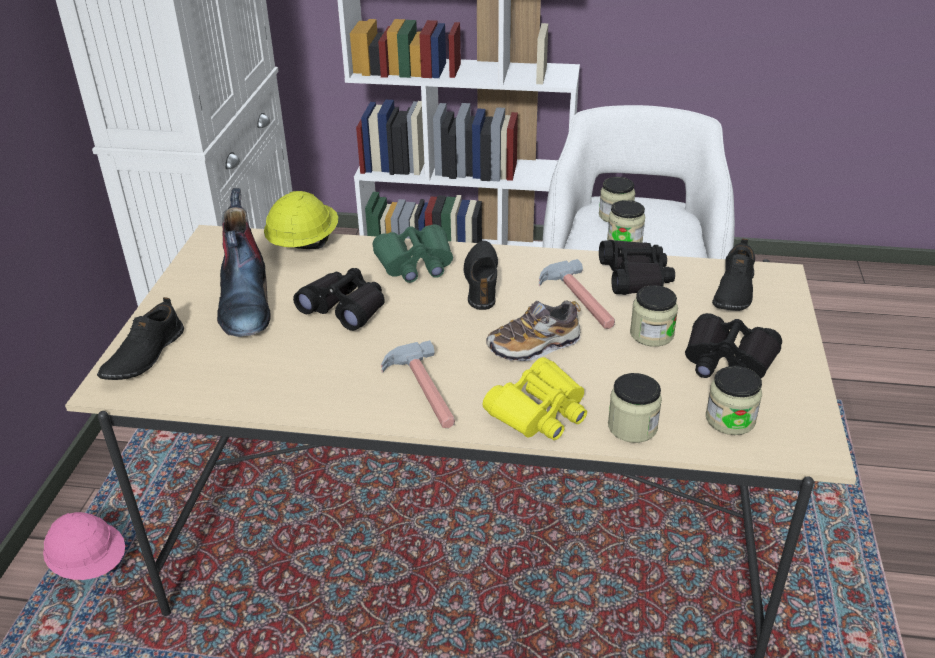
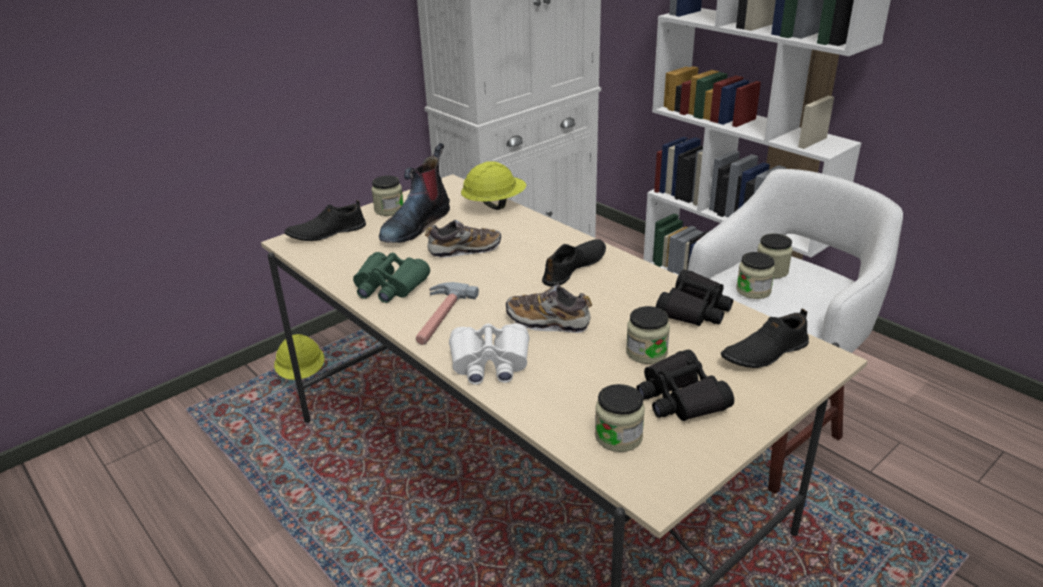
camera: 40 degrees right, 5 degrees down
pink hard hat [43,512,125,580] -> yellow hard hat [274,334,324,380]
black binoculars [293,268,385,331] -> shoe [425,220,501,258]
green binoculars [373,224,453,283] -> green binoculars moved to [353,252,430,303]
yellow binoculars [483,357,587,440] -> white binoculars [449,323,530,385]
hammer [539,259,615,329] -> none
jar [608,373,662,443] -> jar moved to [371,175,404,216]

